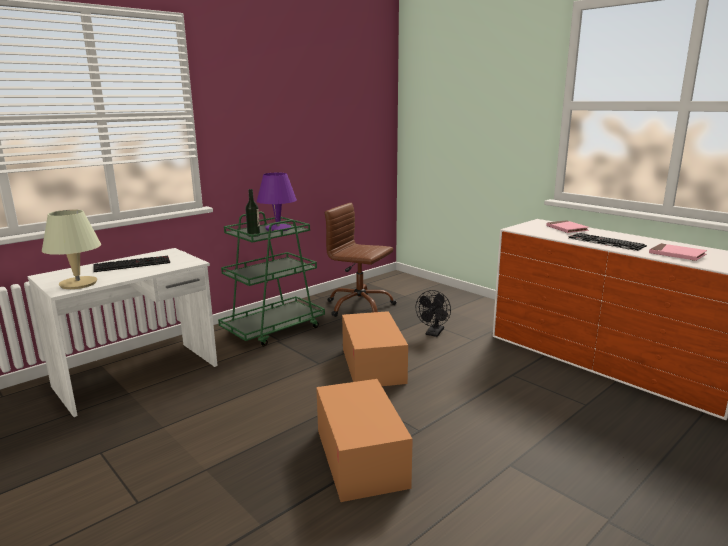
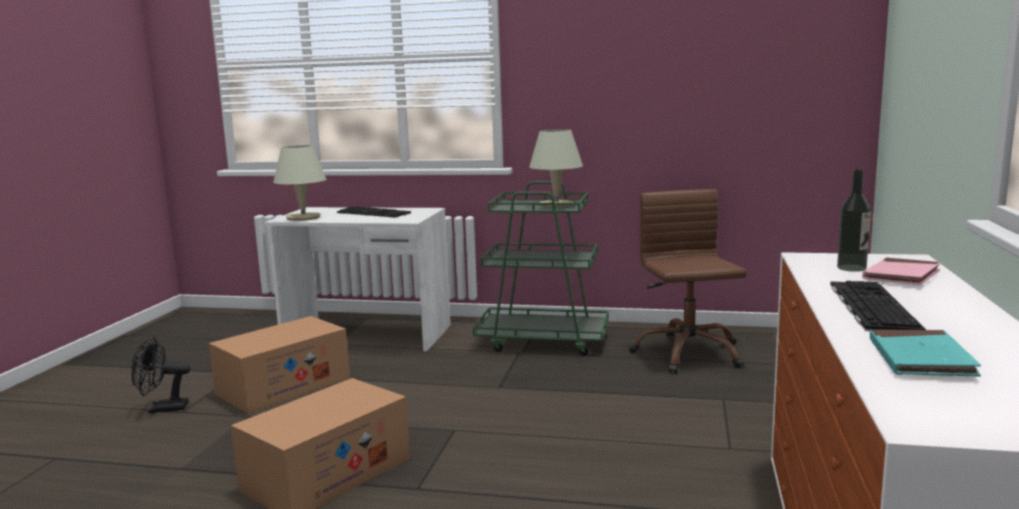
camera: 55 degrees right, 5 degrees down
bottle [245,189,260,237] -> bottle moved to [837,169,871,272]
purple table lamp [257,173,297,232] -> beige table lamp [529,129,583,208]
cardboard box [342,311,408,386] -> cardboard box moved to [209,316,350,413]
black fan [416,290,451,337] -> black fan moved to [131,337,190,413]
pink book [649,243,707,261] -> turquoise book [870,329,981,377]

